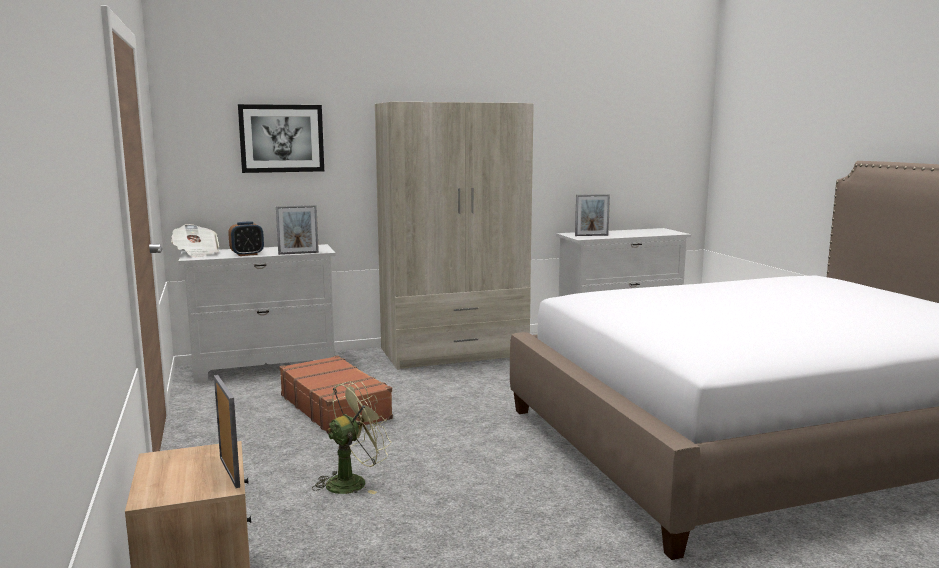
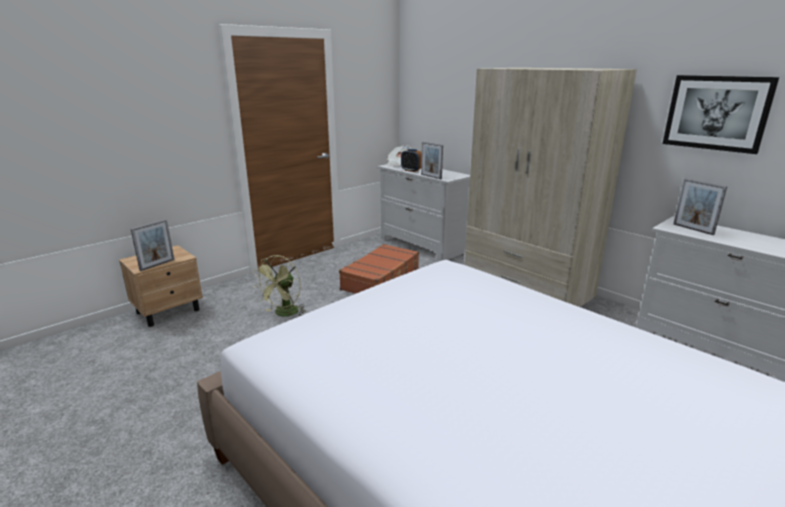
camera: 65 degrees right, 10 degrees up
picture [238,104,324,173] -> picture moved to [663,75,779,154]
green fan [312,380,392,494] -> green fan turned 90 degrees clockwise [253,255,306,317]

